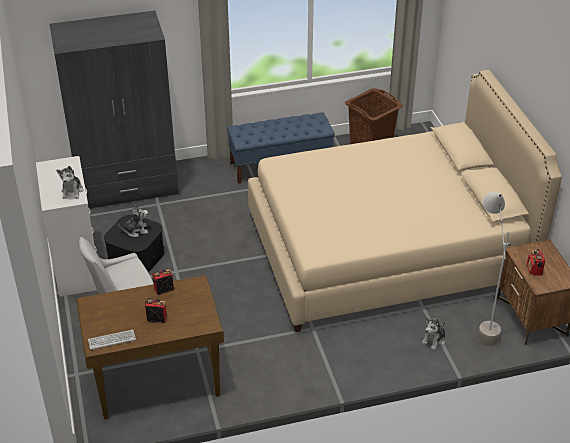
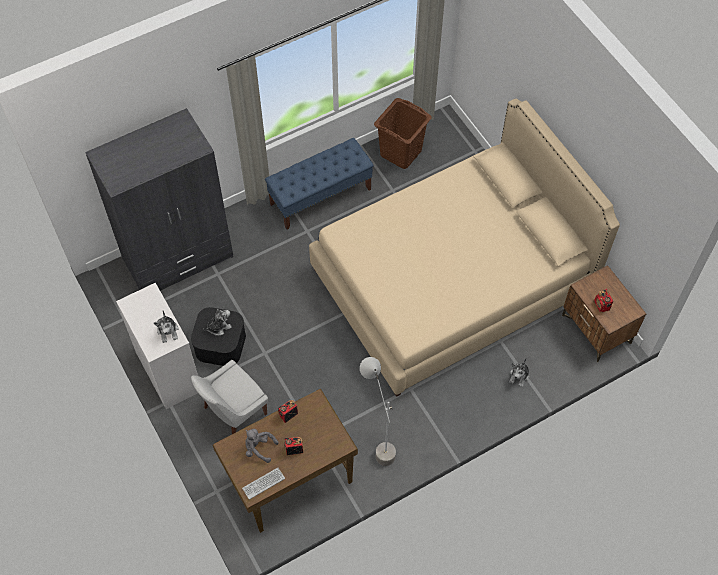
camera: 15 degrees left, 20 degrees up
grey floor lamp [478,192,511,346] -> grey floor lamp moved to [360,357,396,466]
none -> grey plush toy [245,429,279,463]

